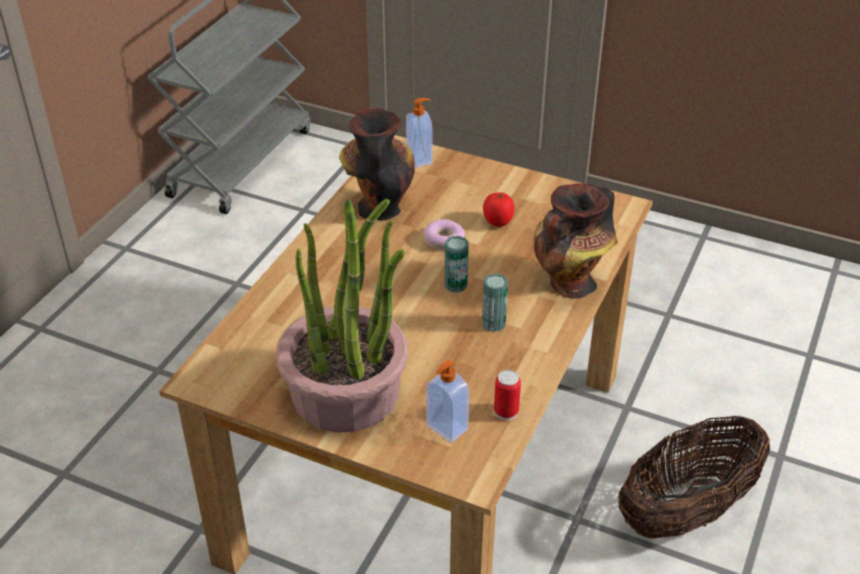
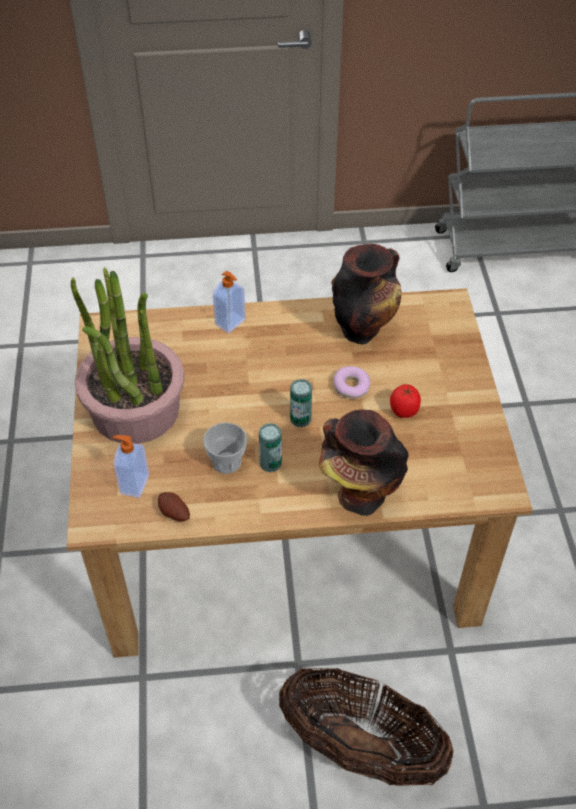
camera: 60 degrees right, 10 degrees up
soap dispenser [406,98,432,168] -> soap dispenser moved to [213,271,246,333]
can [494,370,521,420] -> potato [158,492,190,522]
none -> cup [203,422,247,474]

